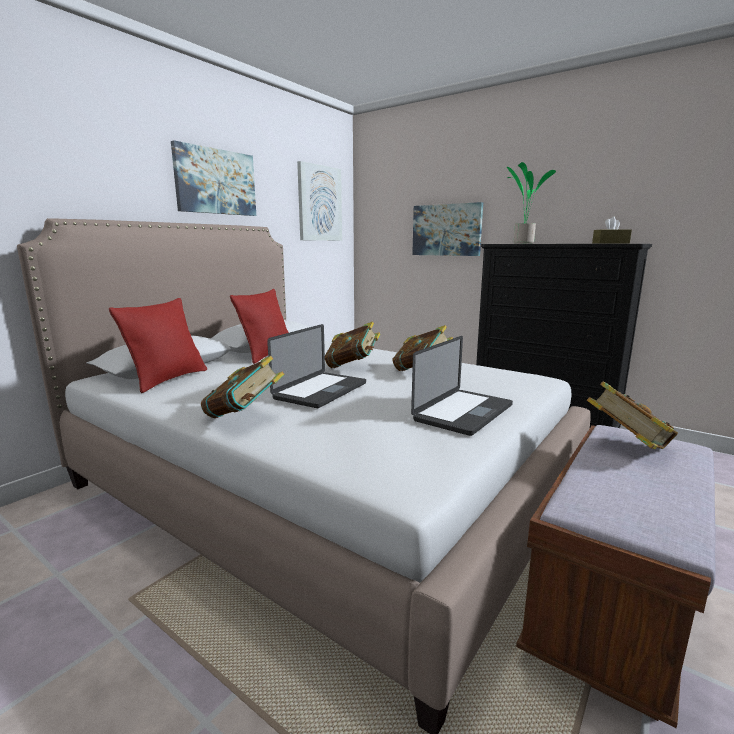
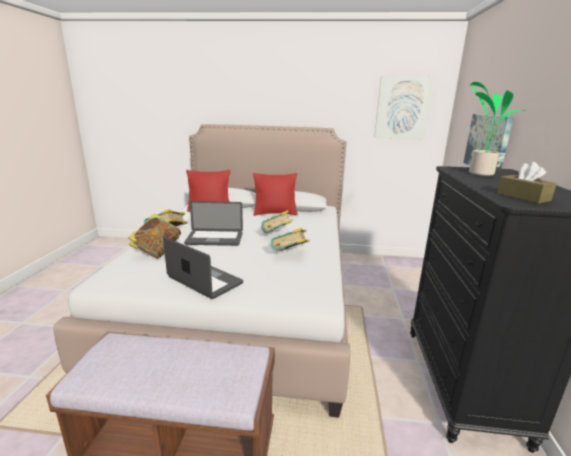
camera: 60 degrees right, 5 degrees up
picture [171,140,256,216] -> none
laptop [411,336,513,436] -> laptop turned 150 degrees counterclockwise [163,237,243,299]
book [587,382,678,449] -> book moved to [128,213,181,259]

